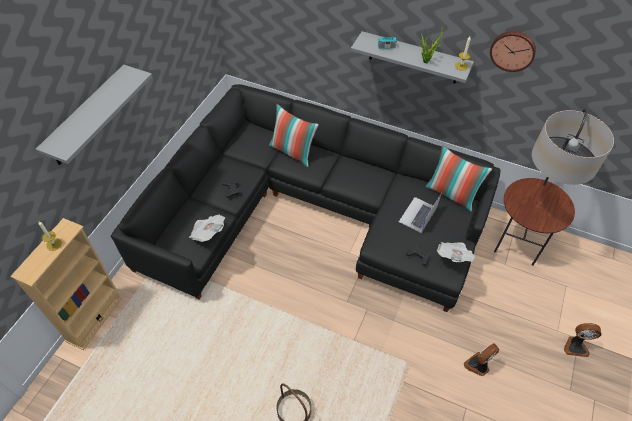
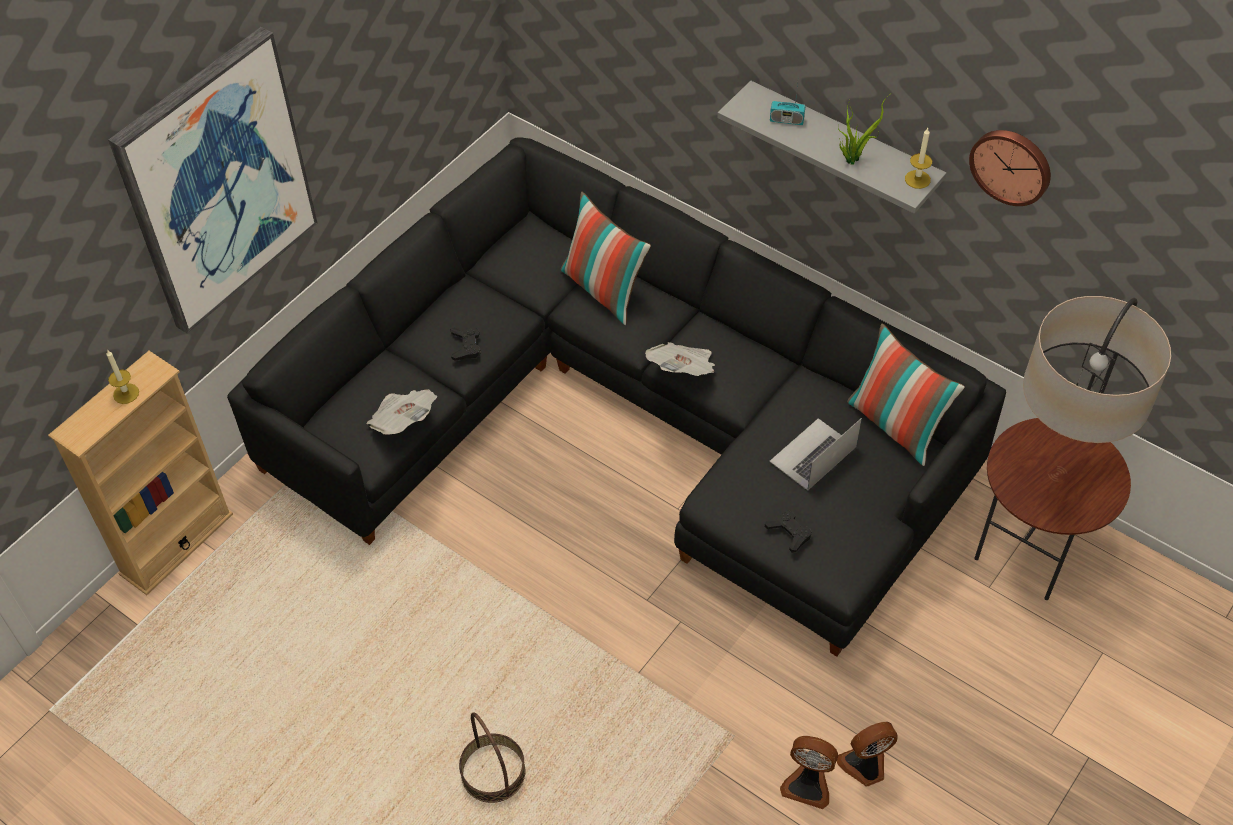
camera: 15 degrees right, 0 degrees up
grey shelf [36,65,152,165] -> picture [108,27,317,333]
newspaper [437,242,476,262] -> newspaper moved to [645,342,715,376]
fan [564,323,602,357] -> fan moved to [780,736,838,809]

